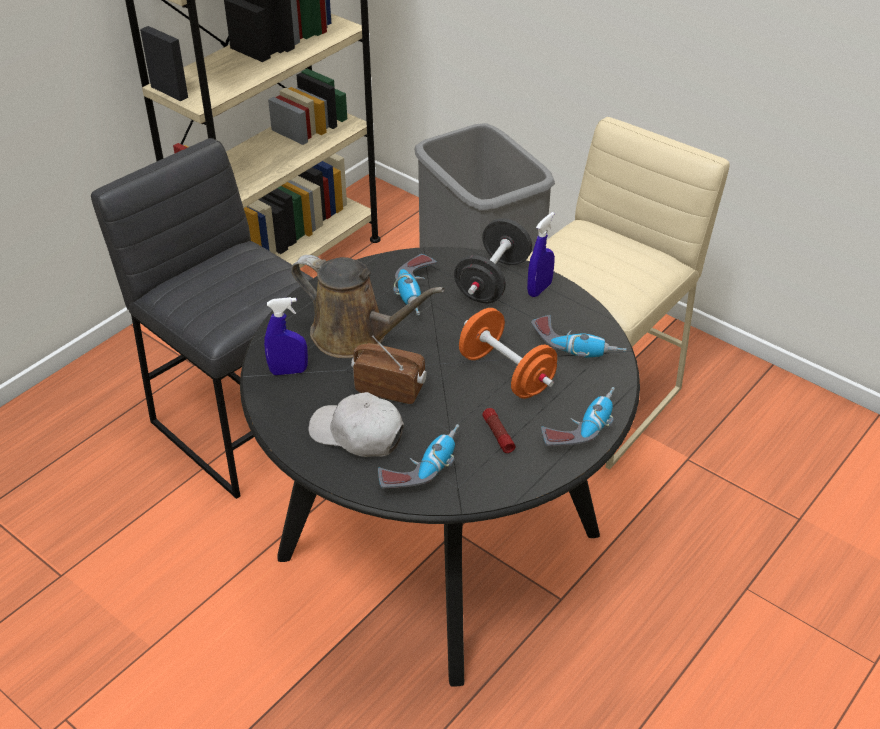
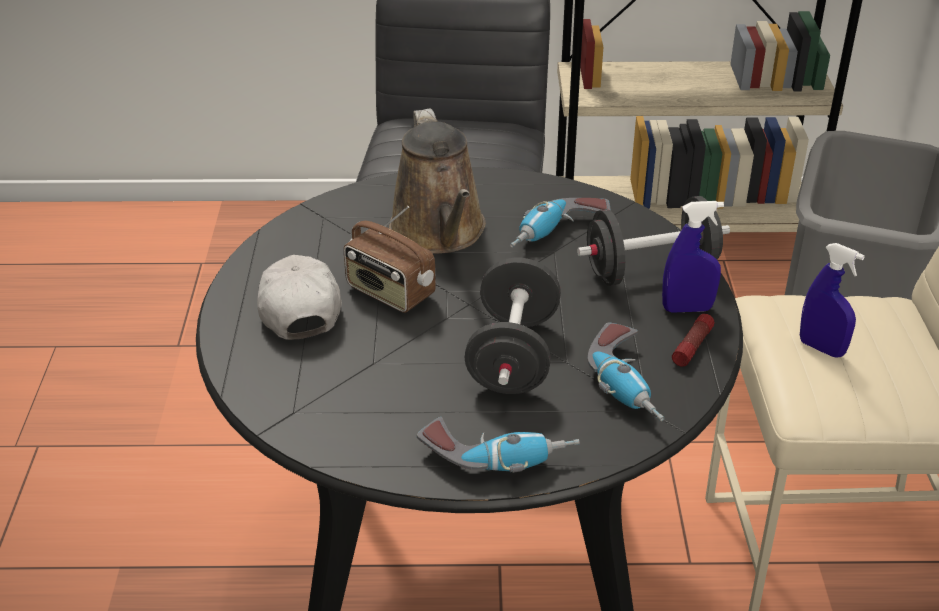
camera: 50 degrees right, 5 degrees down
blue spray bottle [264,297,308,375] -> blue spray bottle moved to [800,243,865,357]
radio [351,336,427,404] -> radio turned 150 degrees clockwise [344,206,436,313]
power drill [378,424,459,488] -> none
orange dumbbell [459,308,557,399] -> black dumbbell [464,258,561,394]
flashlight [482,408,515,453] -> flashlight moved to [672,314,715,367]

